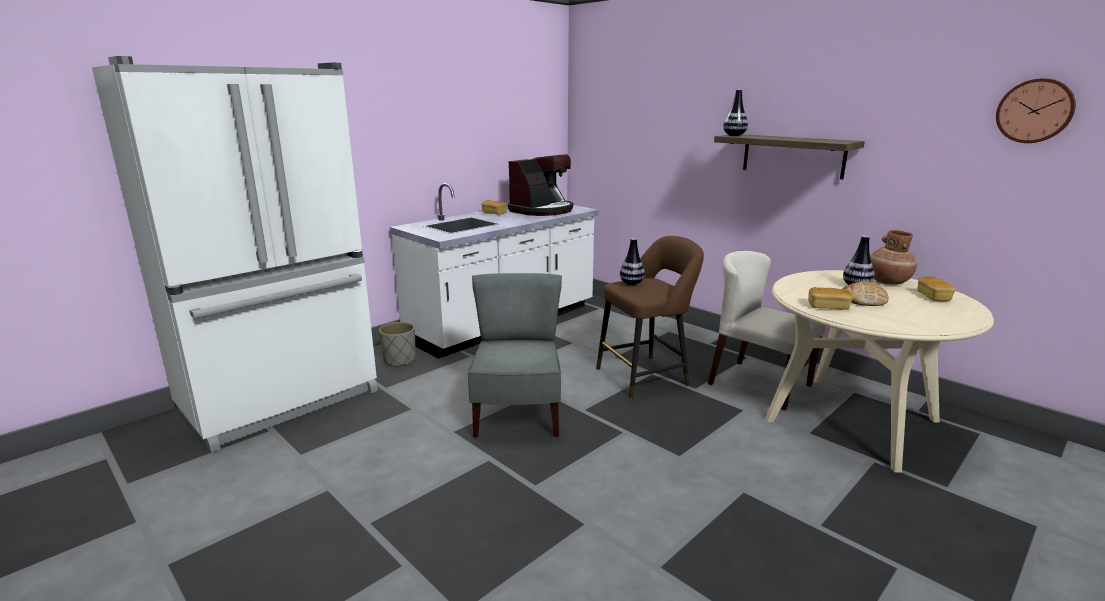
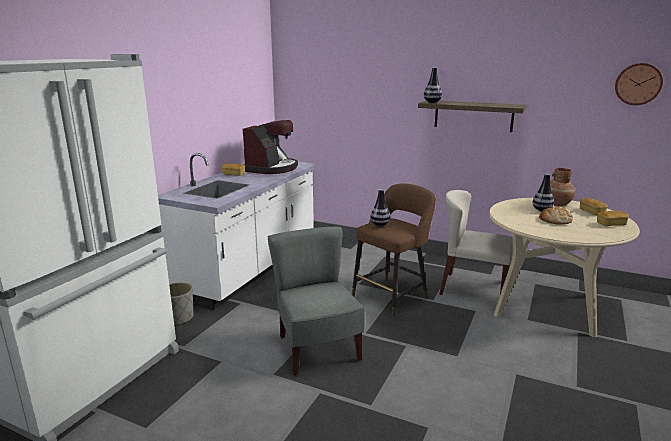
camera: 20 degrees left, 0 degrees up
bread [808,287,853,310] -> bread moved to [597,211,629,226]

